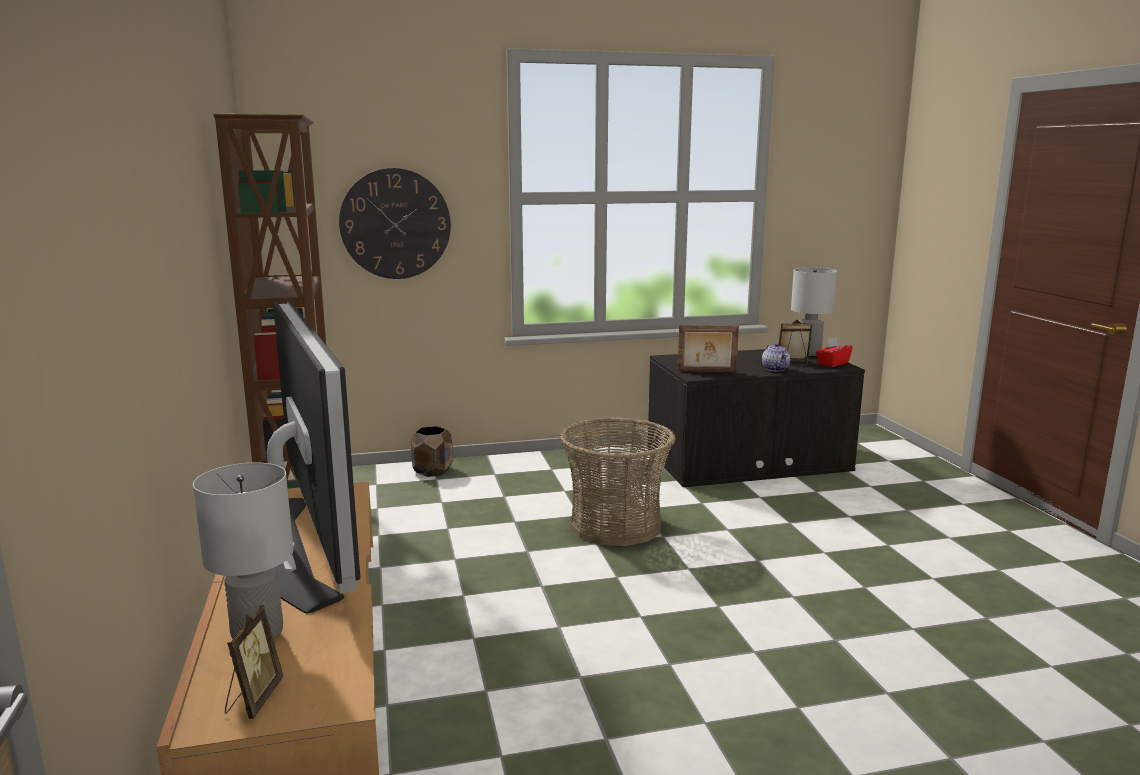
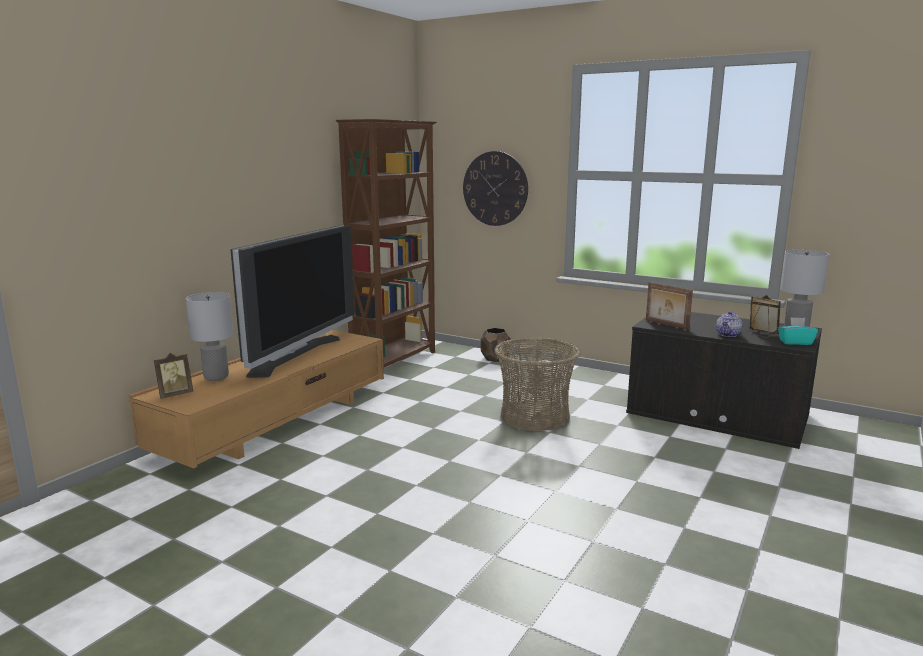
camera: 45 degrees right, 0 degrees up
red tissue box [816,337,853,367] -> turquoise tissue box [778,317,818,345]

